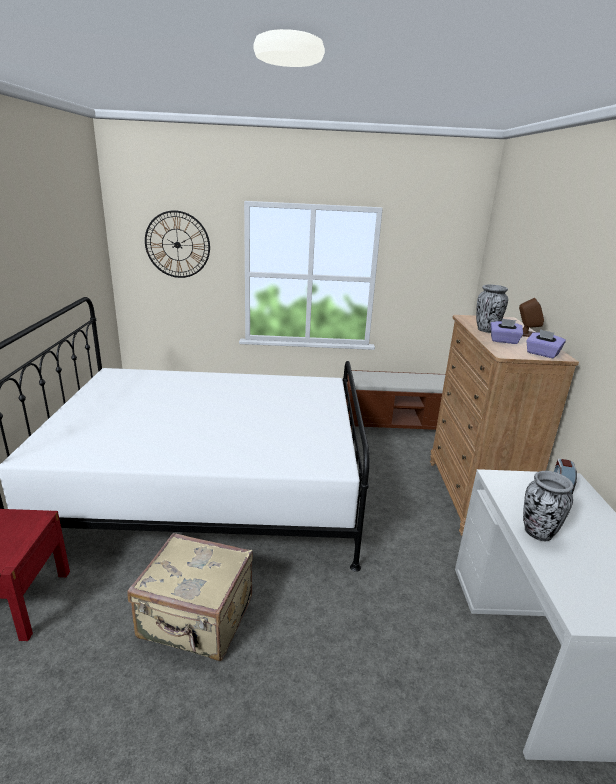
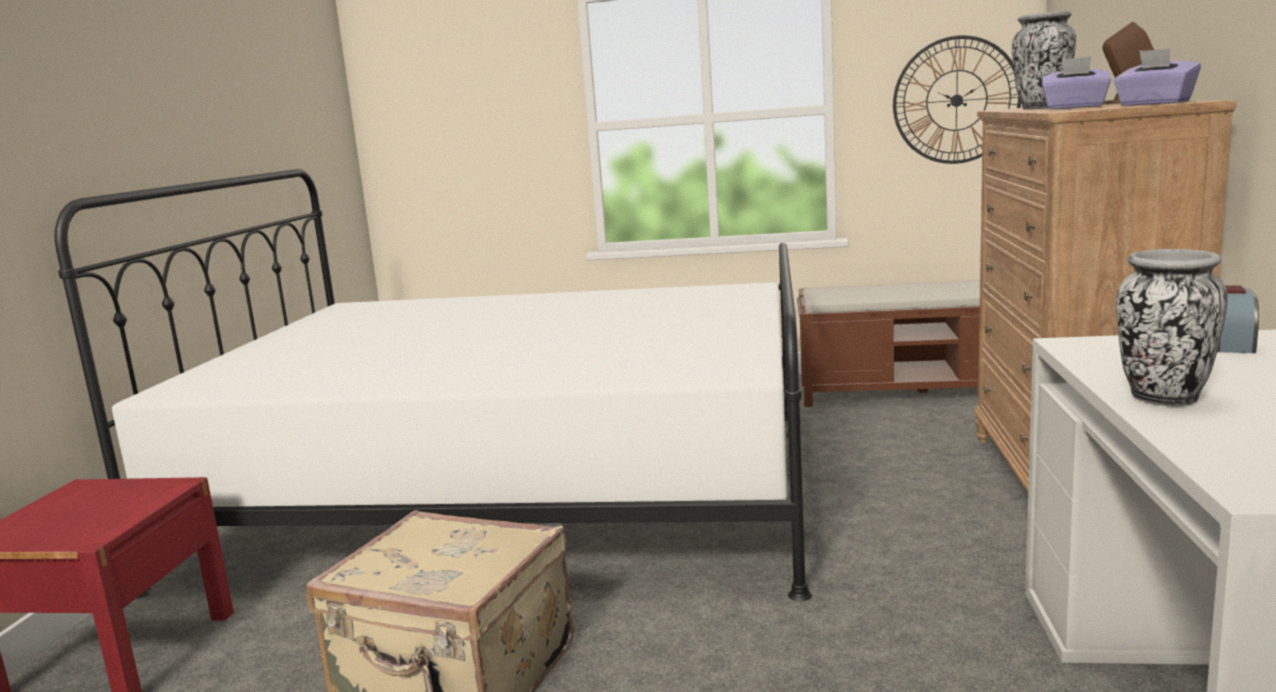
camera: 10 degrees right, 10 degrees down
wall clock [145,210,210,278] -> wall clock moved to [893,35,1021,164]

